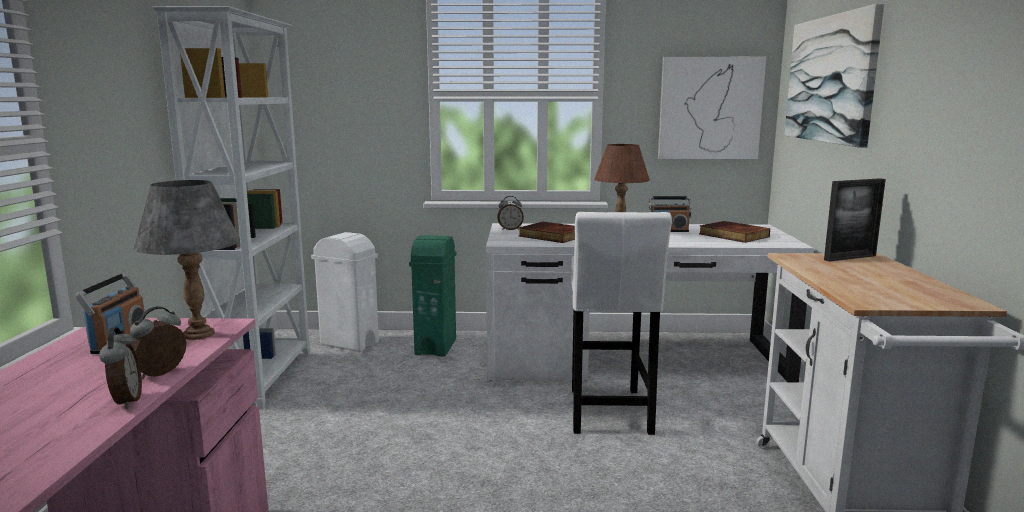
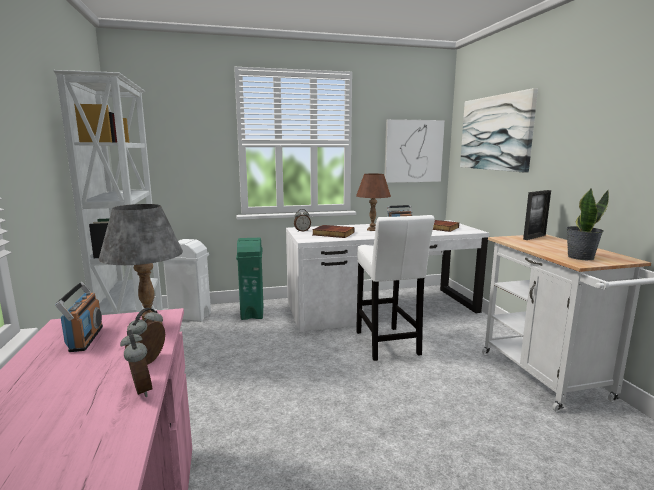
camera: 15 degrees left, 0 degrees up
none -> potted plant [566,189,609,260]

